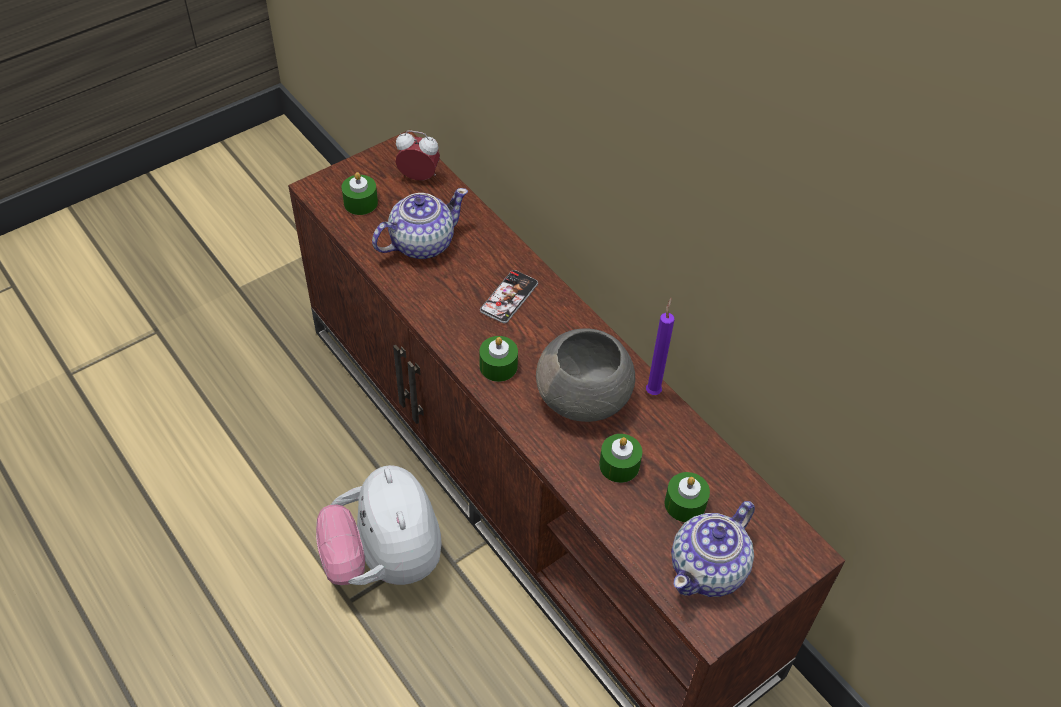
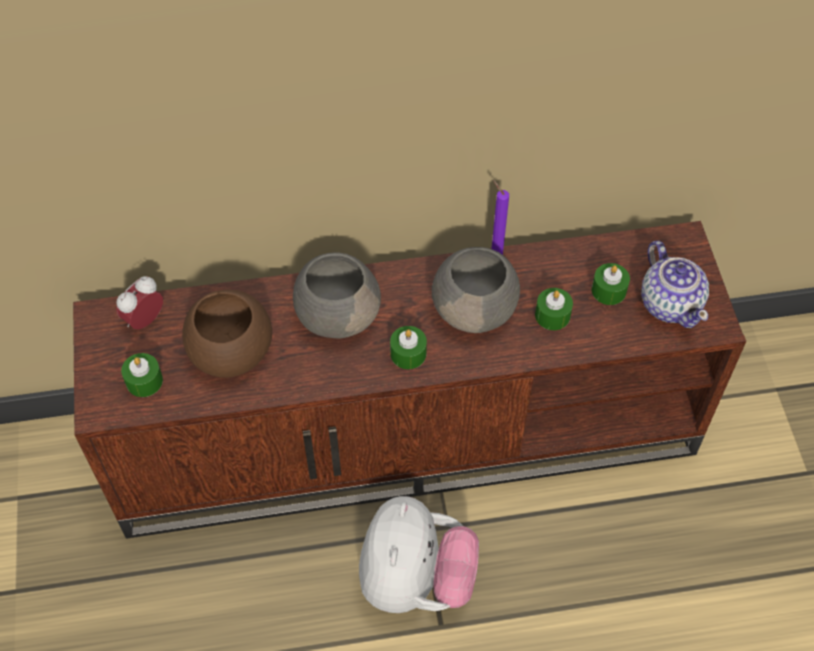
camera: 60 degrees left, 5 degrees up
plush toy [316,465,441,585] -> plush toy turned 90 degrees counterclockwise [359,496,479,613]
teapot [372,188,468,259] -> brown bowl [182,290,272,378]
phone [480,270,538,323] -> grey bowl [293,252,381,339]

